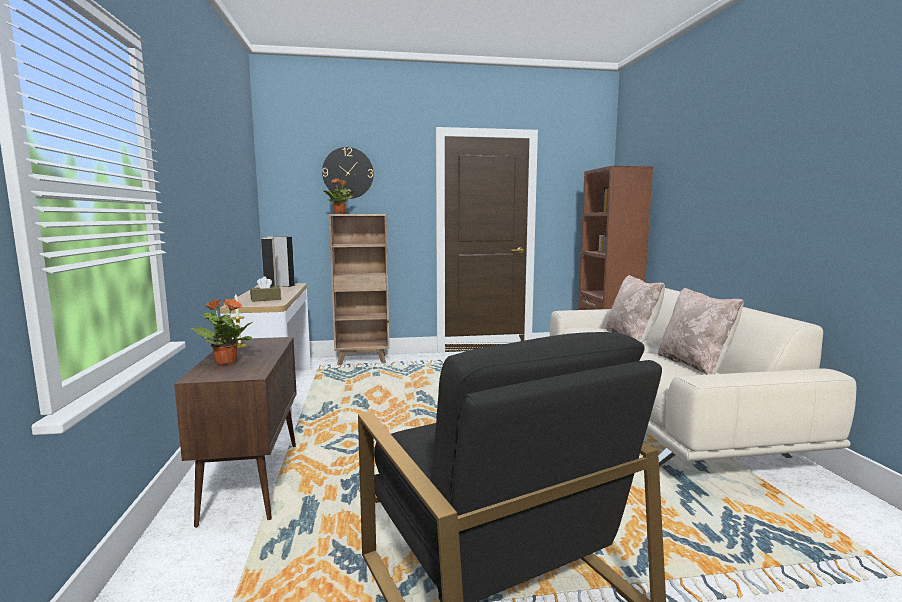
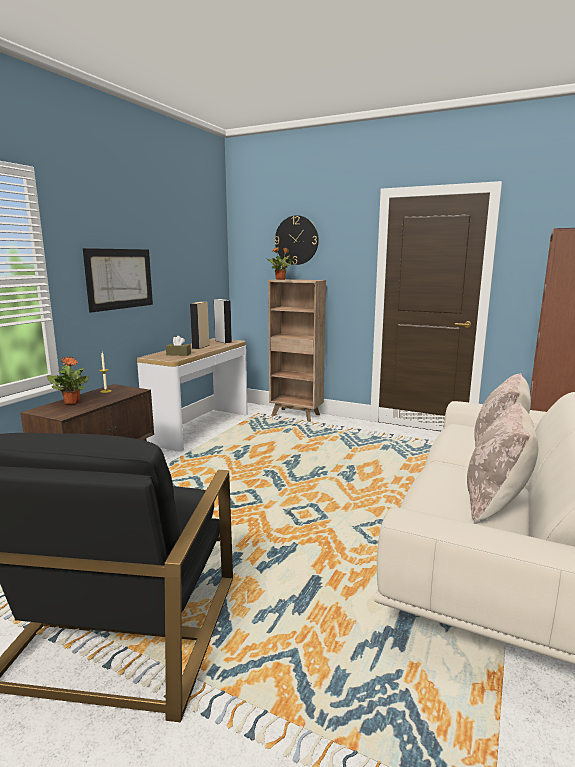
camera: 35 degrees right, 5 degrees up
none -> picture [83,248,153,313]

